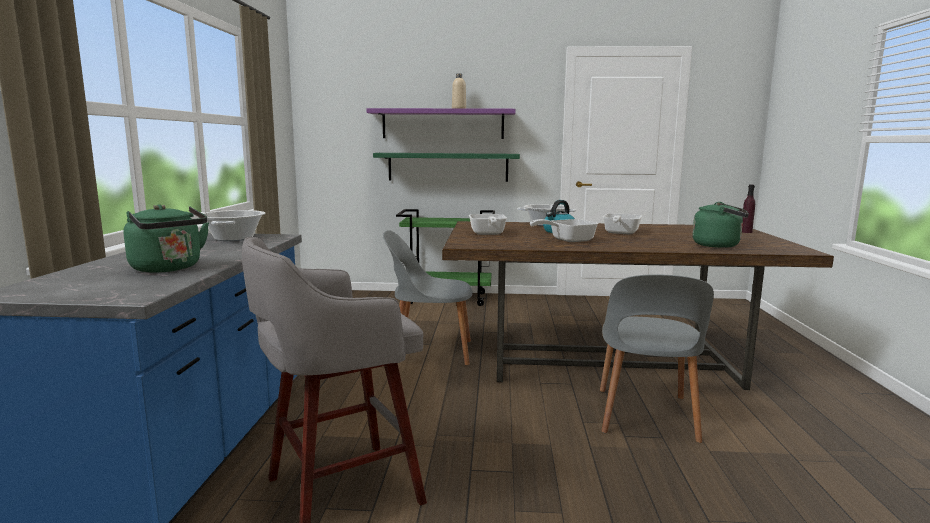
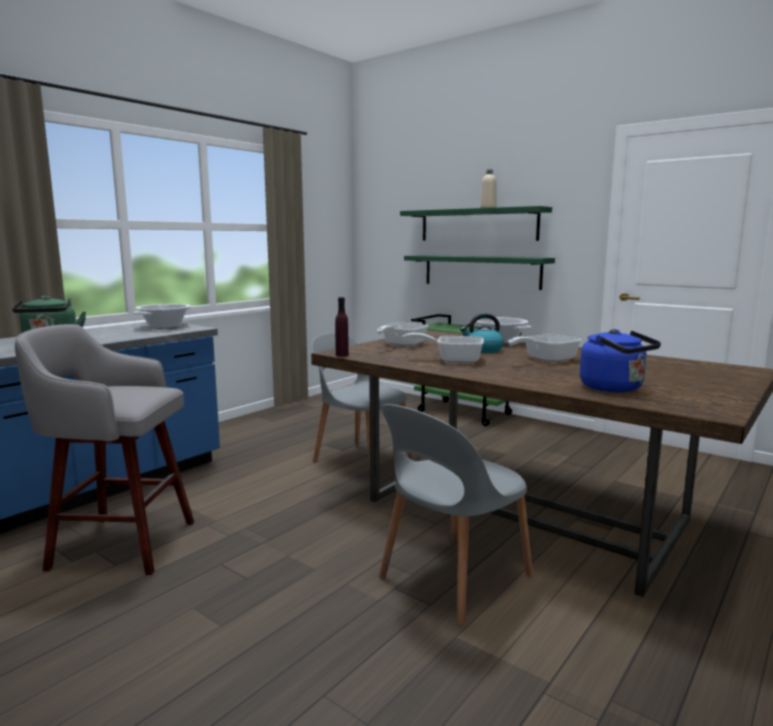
camera: 35 degrees right, 0 degrees up
purple shelf [366,108,516,139] -> green shelf [400,206,552,241]
green kettle [692,202,749,248] -> blue kettle [580,329,661,392]
purple bottle [742,185,755,233] -> purple bottle moved to [335,297,349,357]

